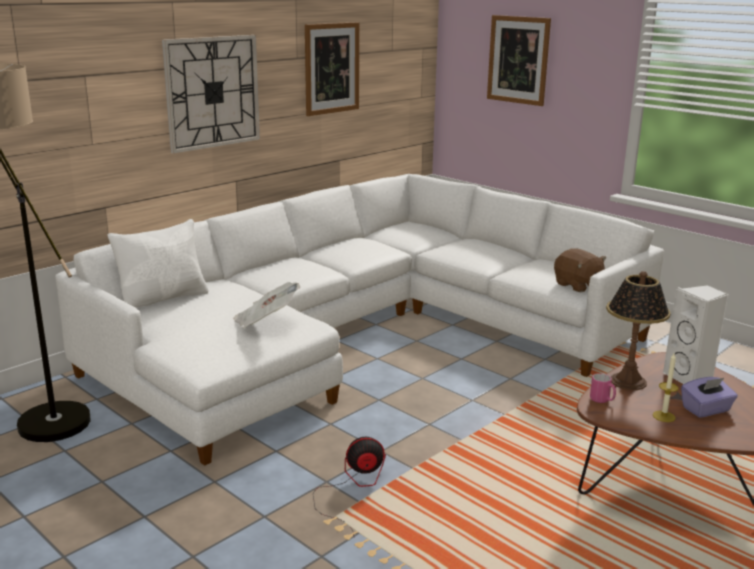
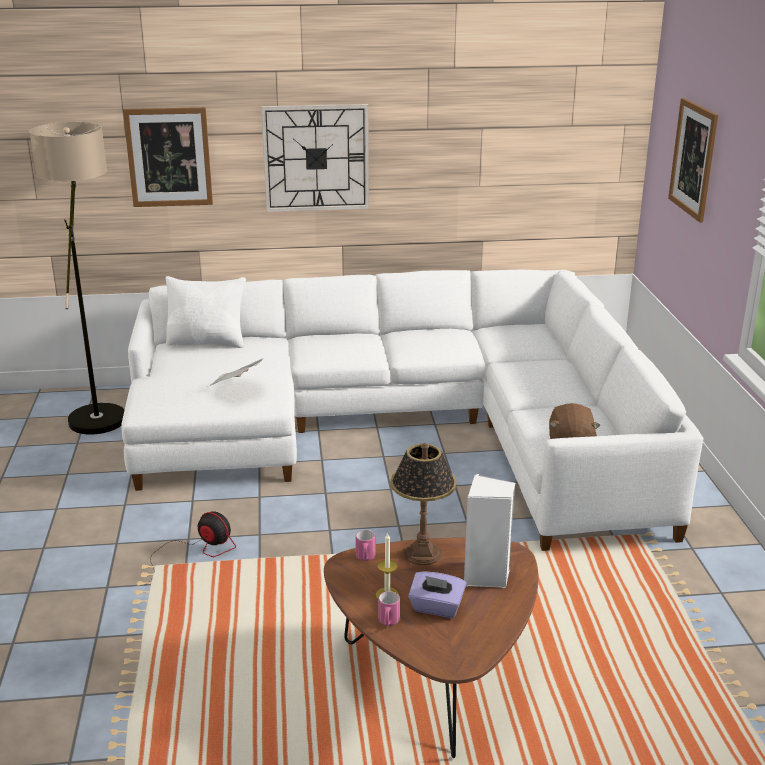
camera: 40 degrees right, 5 degrees up
picture [305,22,359,116] -> picture moved to [123,107,213,207]
none -> pink mug [378,591,400,626]

